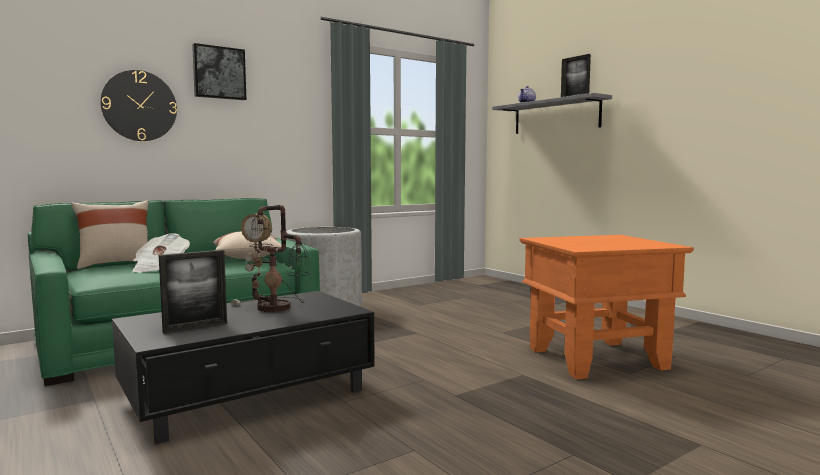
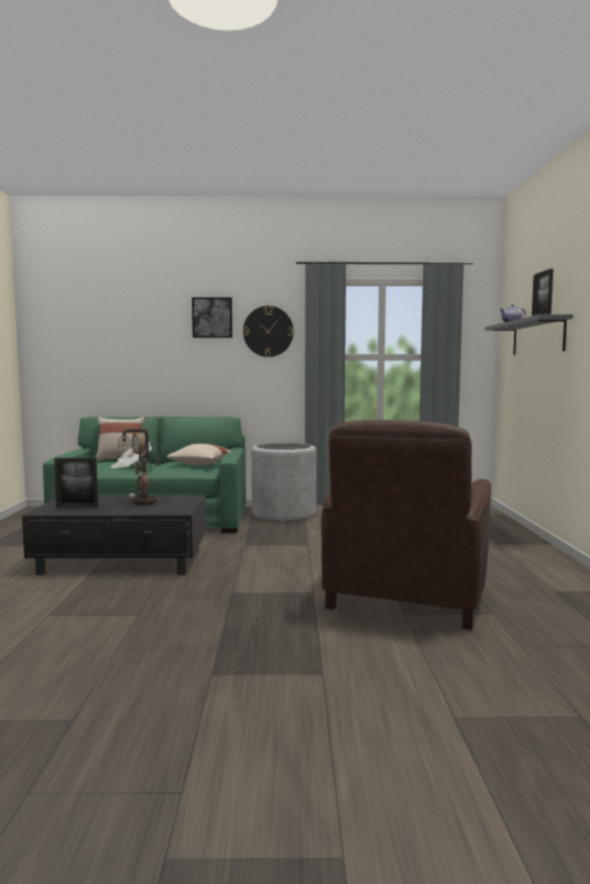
camera: 35 degrees right, 0 degrees up
wall clock [100,70,177,141] -> wall clock moved to [243,306,294,357]
orange side table [520,235,694,379] -> brown armchair [321,420,491,630]

